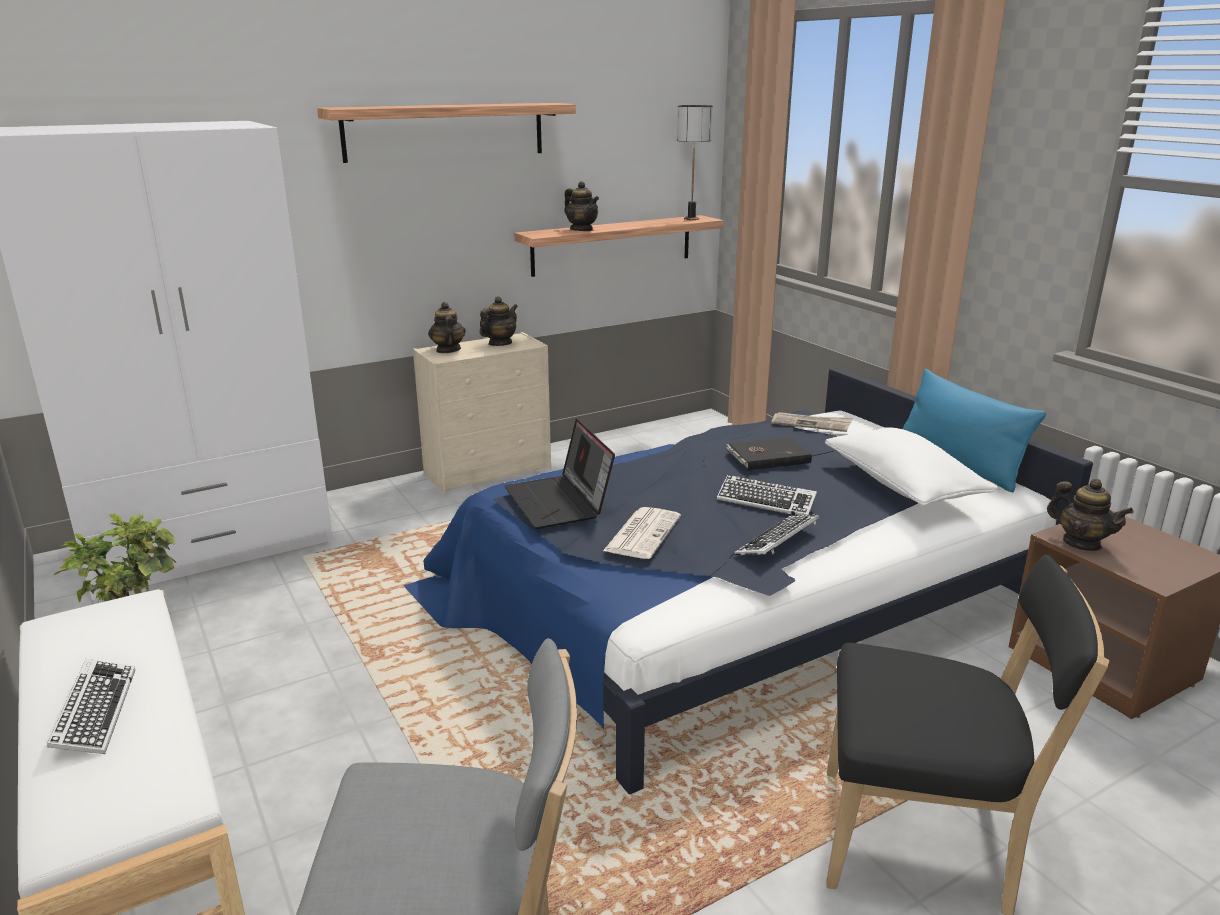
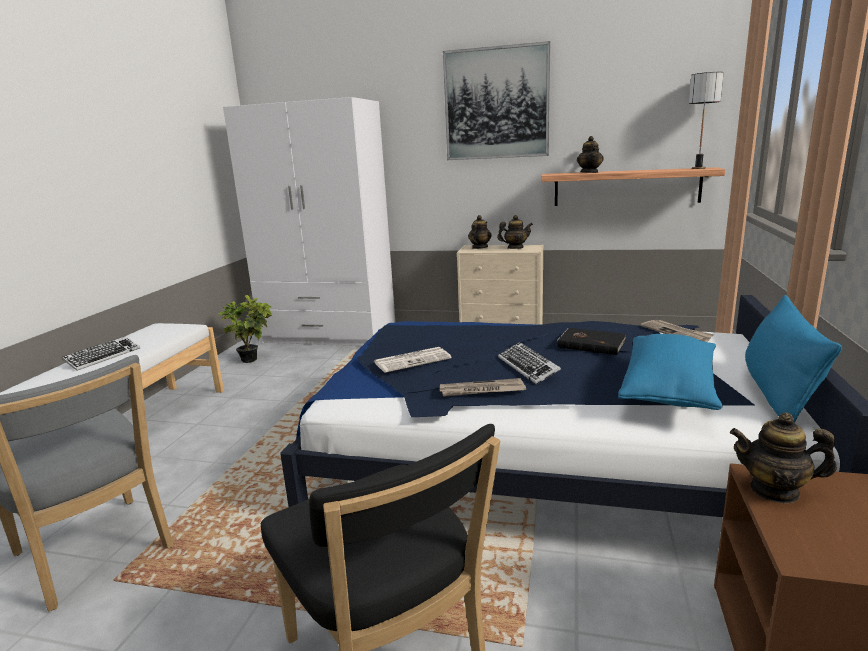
camera: 45 degrees right, 5 degrees down
shelf [317,103,576,163] -> picture [443,41,550,160]
laptop [505,419,615,529] -> none
keyboard [734,514,819,555] -> newspaper [440,378,526,397]
white pillow [825,428,998,506] -> blue pillow [618,334,723,410]
teapot [1047,479,1134,551] -> teapot turned 105 degrees clockwise [730,413,837,504]

